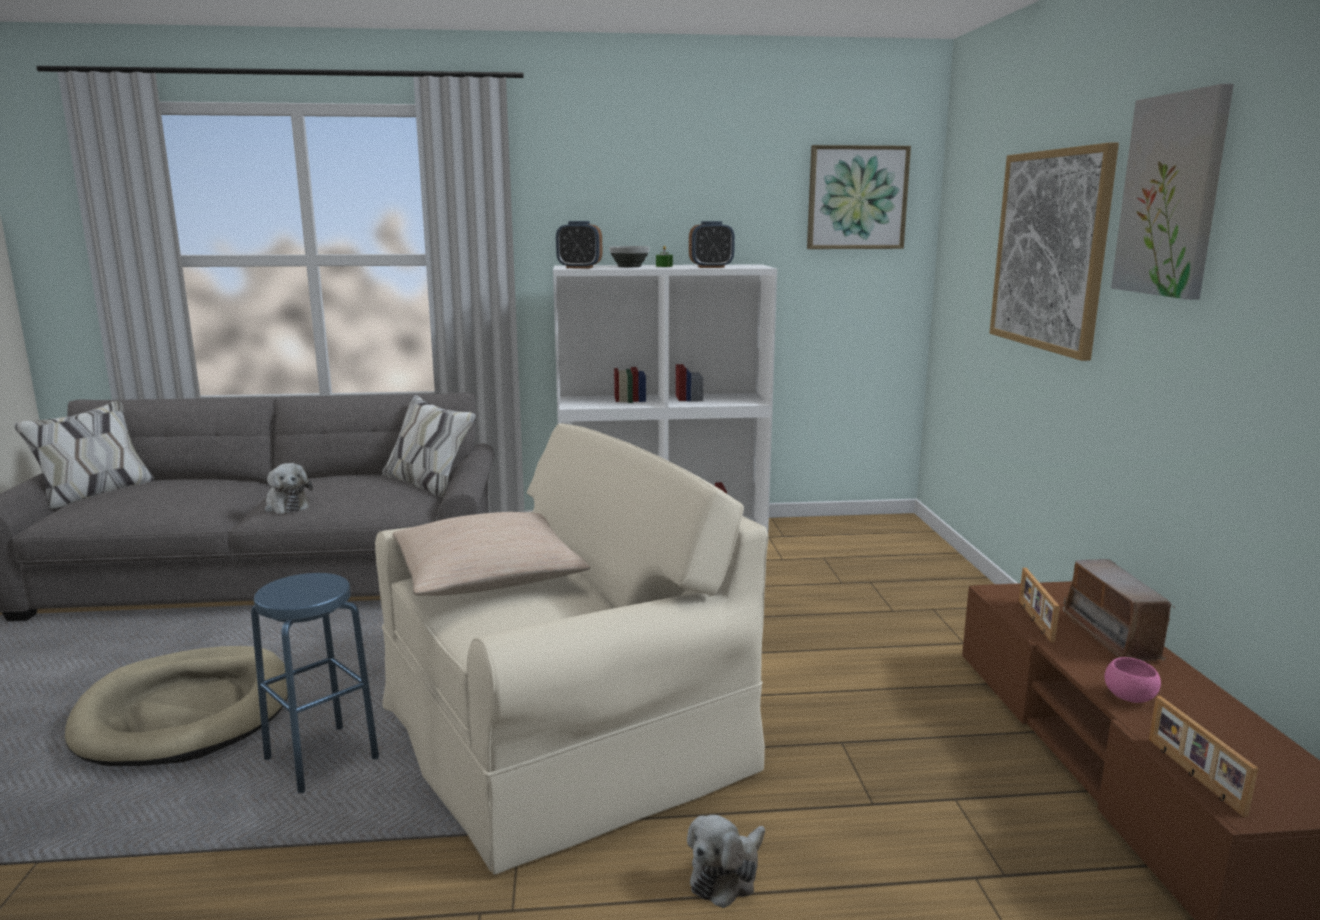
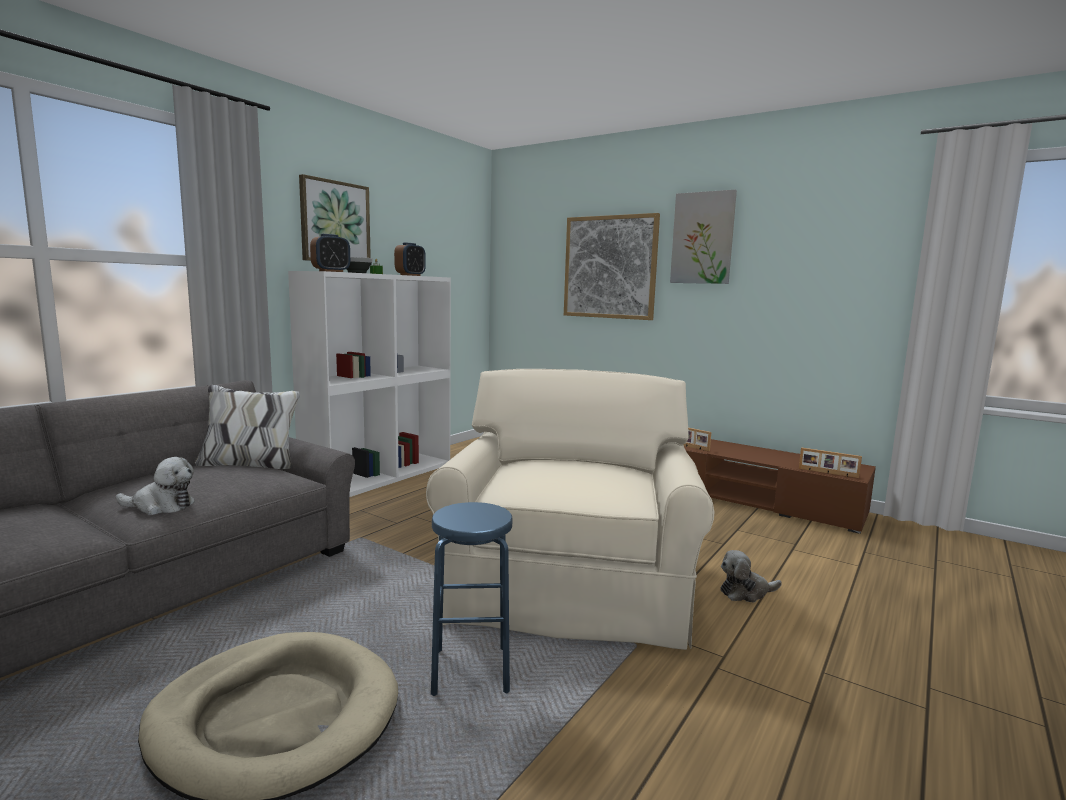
camera: 50 degrees left, 5 degrees down
beige pillow [392,512,590,596] -> none
plush toy [687,815,765,908] -> plush toy turned 90 degrees clockwise [720,550,782,603]
picture [807,145,911,249] -> picture moved to [299,174,371,261]
radio [1063,559,1175,661] -> none
pink bowl [1105,657,1161,703] -> none

